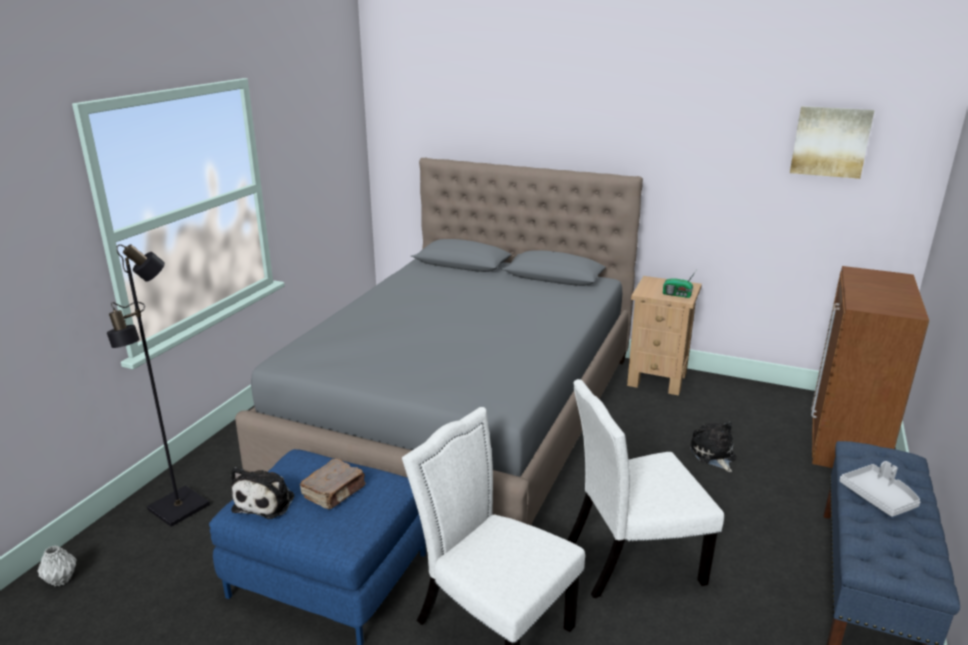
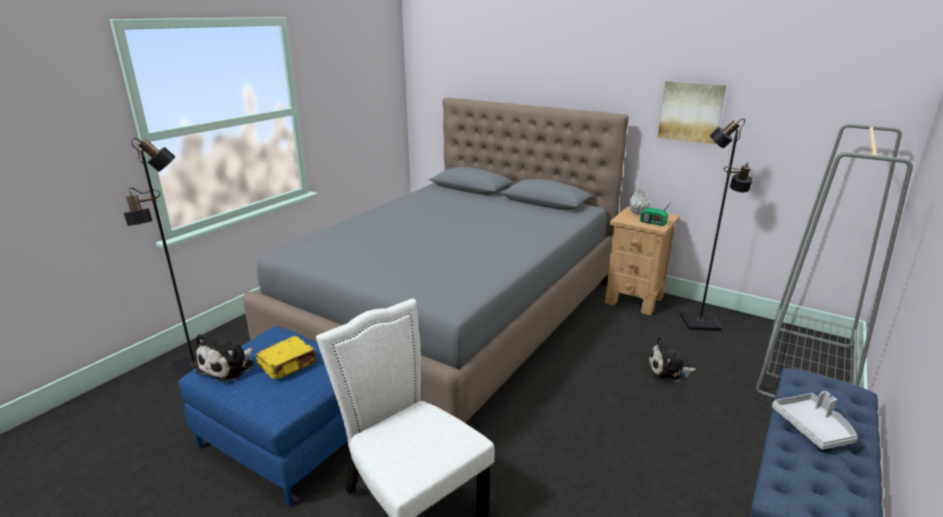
camera: 10 degrees right, 0 degrees up
grey vase [37,545,77,586] -> grey vase moved to [628,189,650,215]
brown book [300,459,366,509] -> yellow book [256,336,316,379]
white chair [568,379,724,598] -> none
plush toy [690,421,736,472] -> plush toy turned 90 degrees counterclockwise [647,336,696,382]
picture [790,106,874,179] -> picture moved to [658,81,727,144]
brown cabinet [811,266,929,468] -> grey clothes rack [756,124,913,399]
none -> black floor lamp [680,118,753,331]

